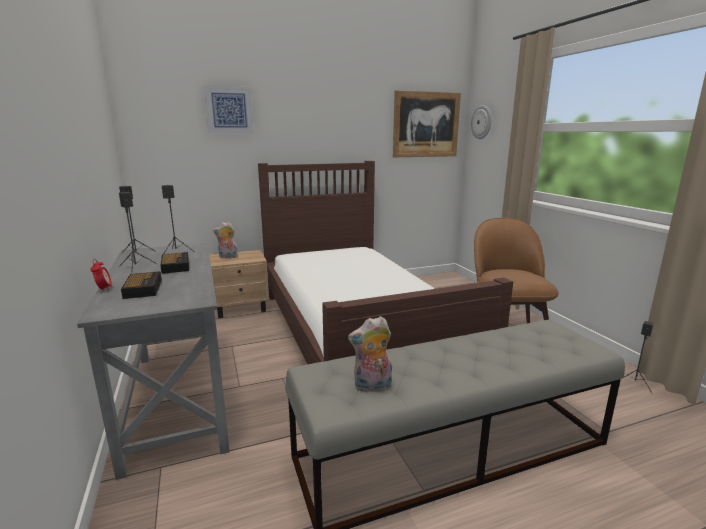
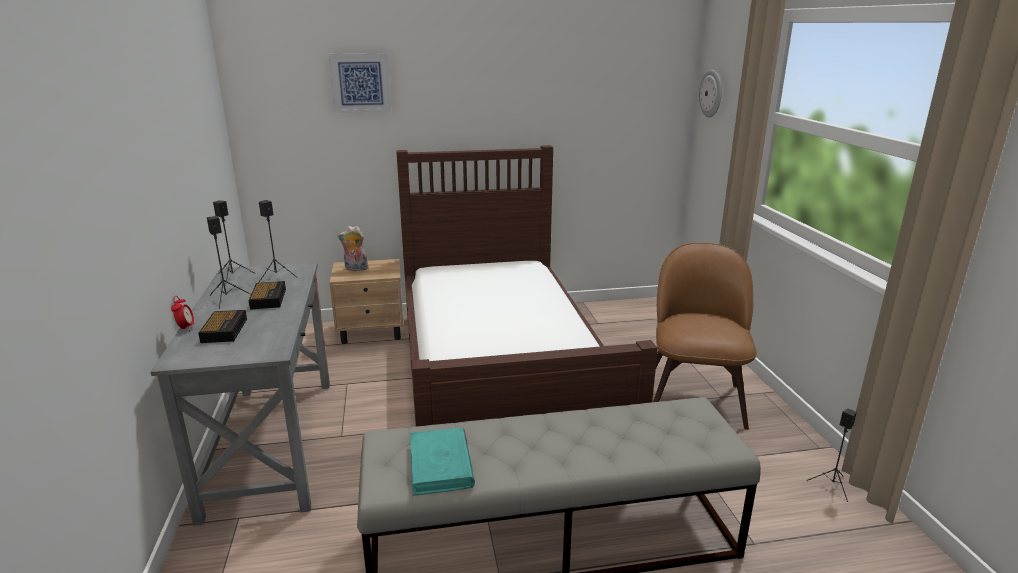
camera: 10 degrees right, 5 degrees up
plush toy [348,316,392,393] -> turquoise book [410,427,475,496]
picture [393,90,461,157] -> none

